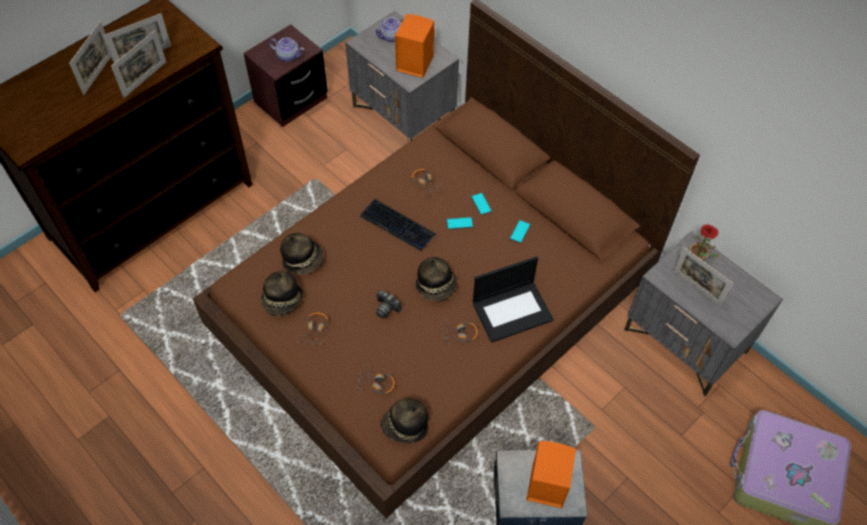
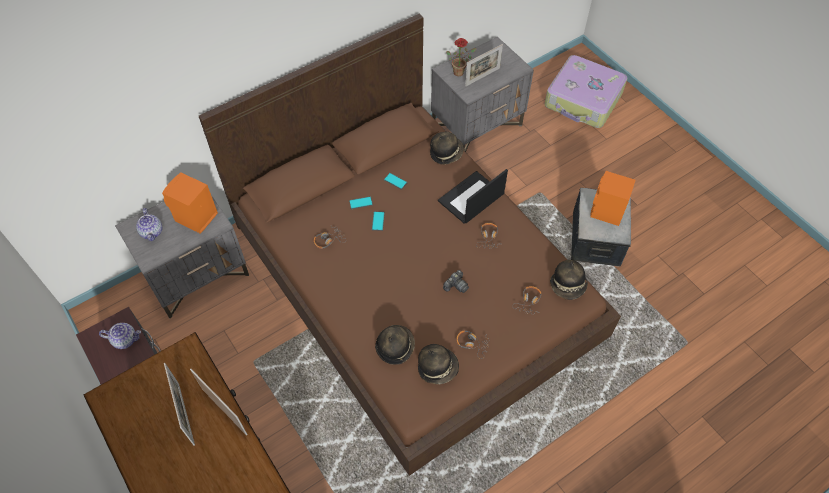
camera: 80 degrees left, 0 degrees up
picture frame [69,21,111,95] -> none
teapot [269,38,304,62] -> teapot turned 60 degrees clockwise [99,323,141,349]
keyboard [360,199,436,252] -> none
hat [415,257,457,301] -> hat moved to [430,132,464,165]
laptop [473,256,554,343] -> laptop turned 120 degrees counterclockwise [438,169,508,224]

